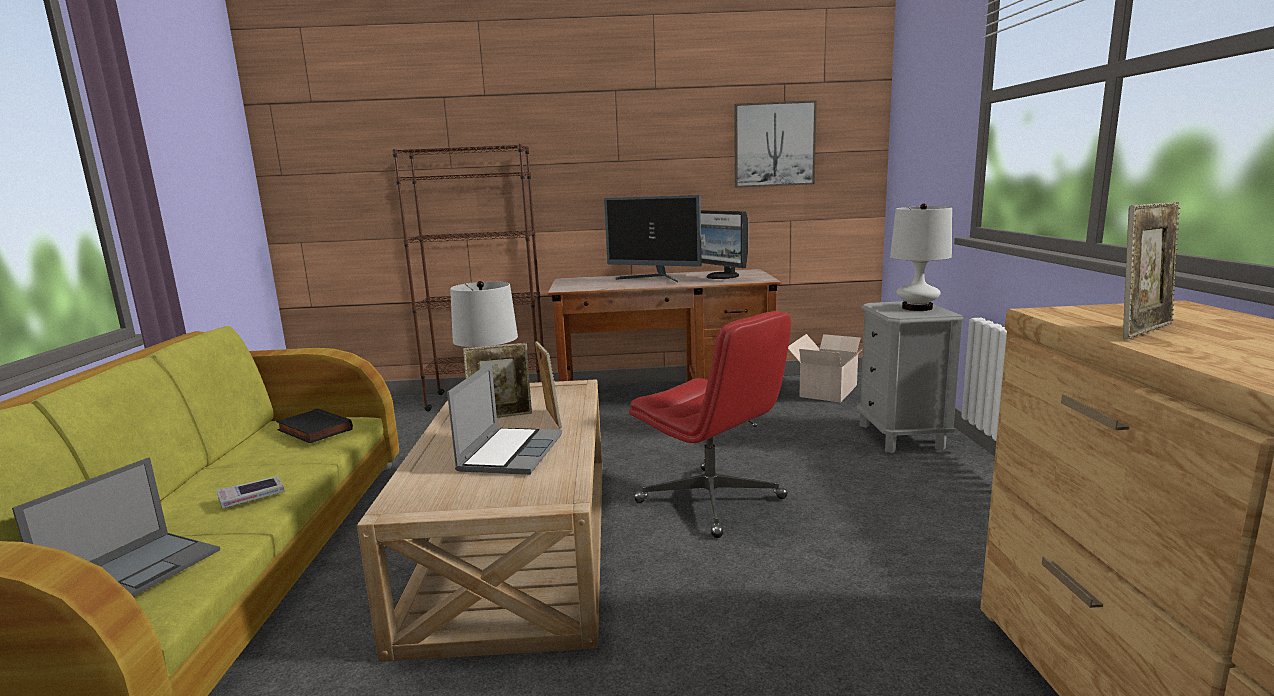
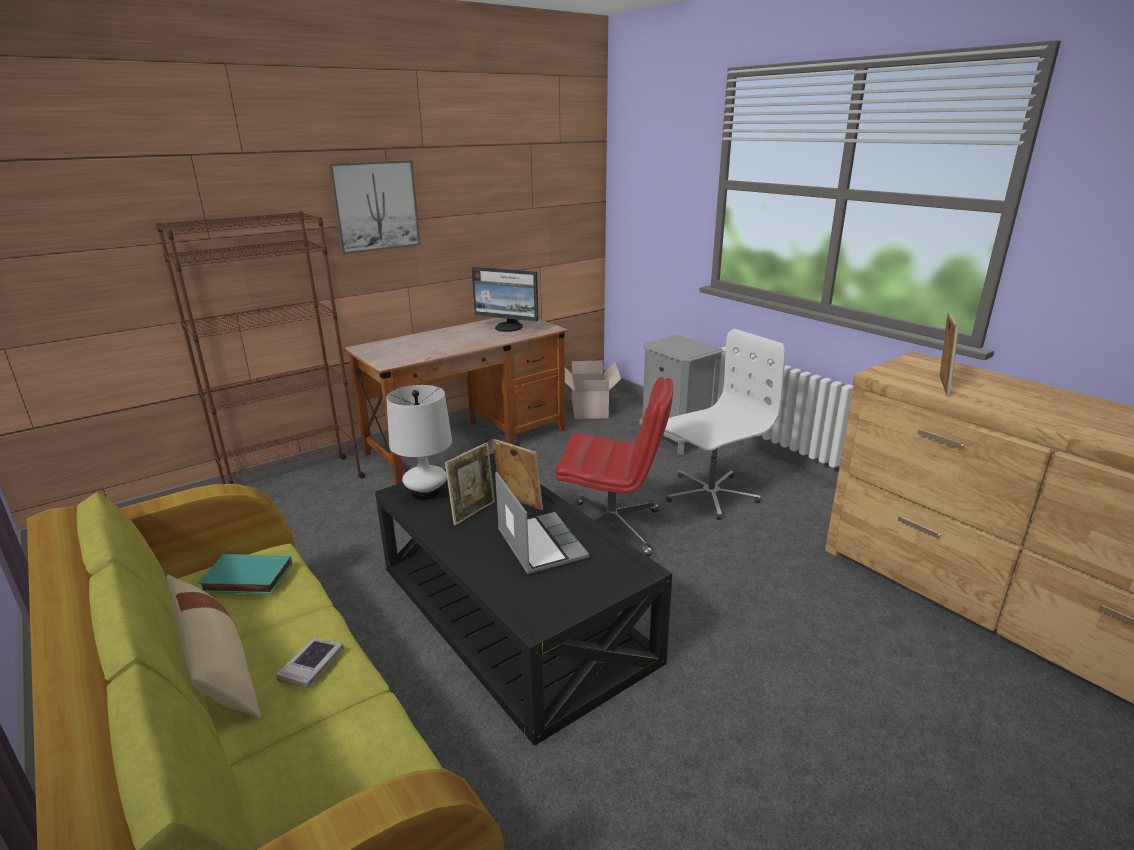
camera: 35 degrees left, 10 degrees up
laptop [12,457,220,597] -> none
black book [276,408,353,443] -> turquoise book [198,554,292,594]
beige coffee table [357,379,602,662] -> black coffee table [375,453,672,746]
monitor [604,195,702,282] -> none
picture [734,100,817,188] -> picture moved to [328,160,421,254]
white table lamp [890,204,952,311] -> none
none -> beige pillow [166,575,261,719]
none -> white office chair [665,329,785,520]

